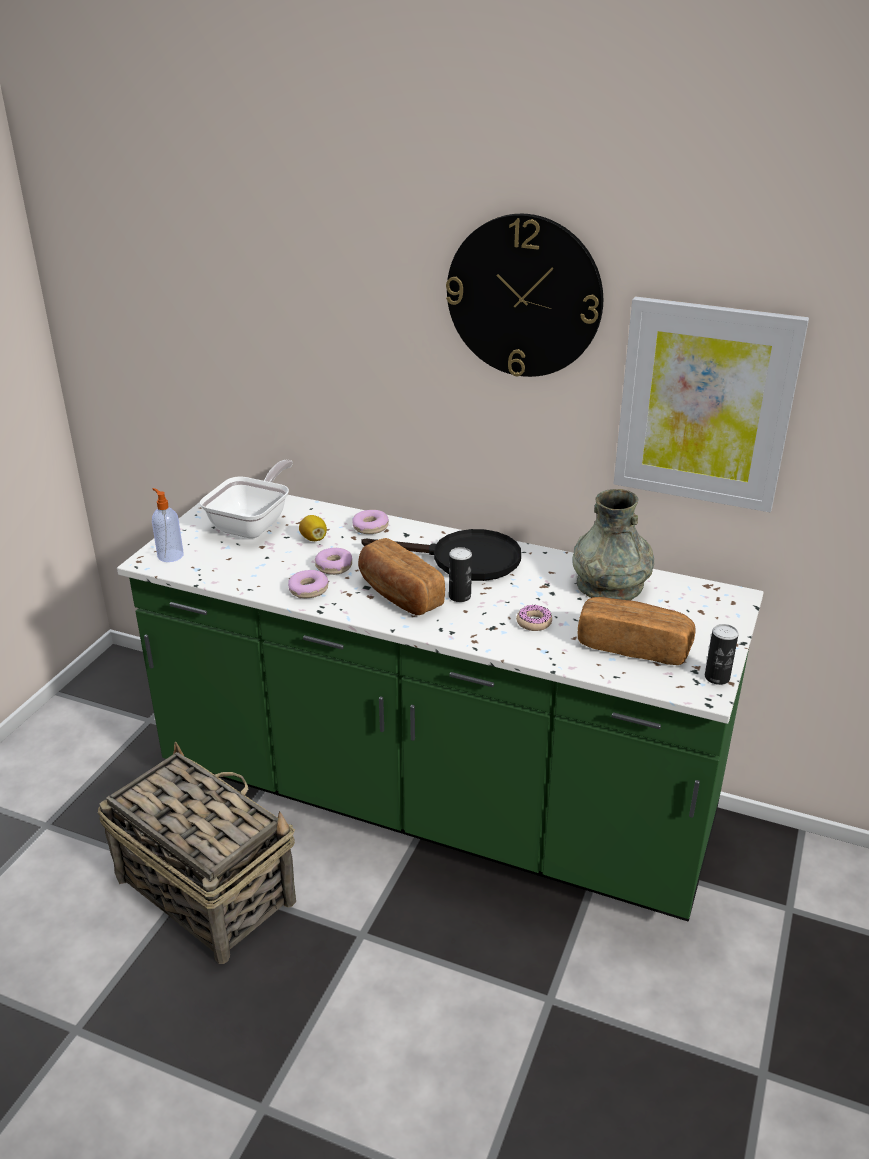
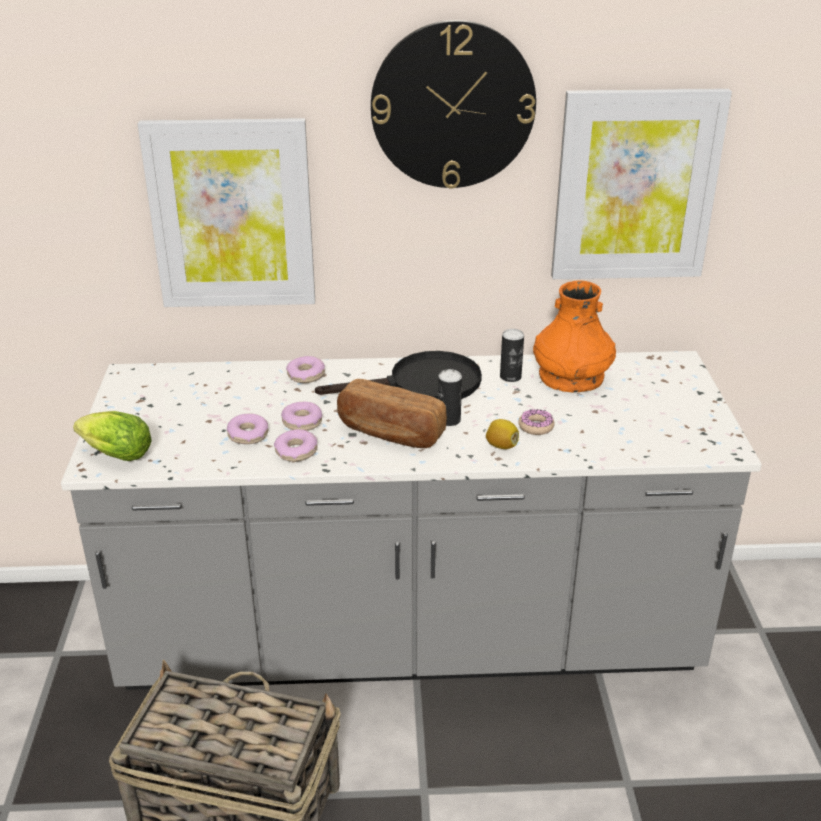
camera: 25 degrees left, 0 degrees up
green counter [117,495,764,922] -> grey counter [61,351,762,690]
soap dispenser [152,488,184,562] -> lettuce [73,411,152,461]
frying pan [200,460,293,538] -> none
lemon [299,515,327,541] -> lemon moved to [486,419,519,449]
grey vase [572,489,654,600] -> orange vase [533,280,616,392]
bread [578,597,696,665] -> none
can [705,624,739,685] -> can moved to [500,329,524,382]
none -> picture [138,118,315,307]
none -> donut [227,413,268,444]

